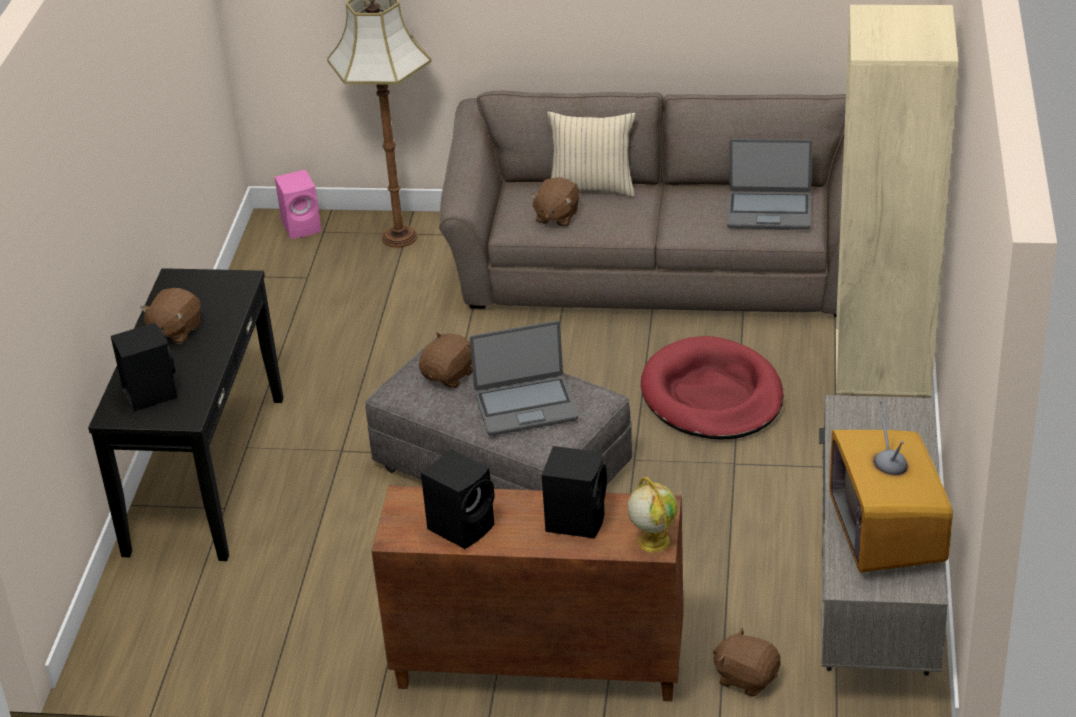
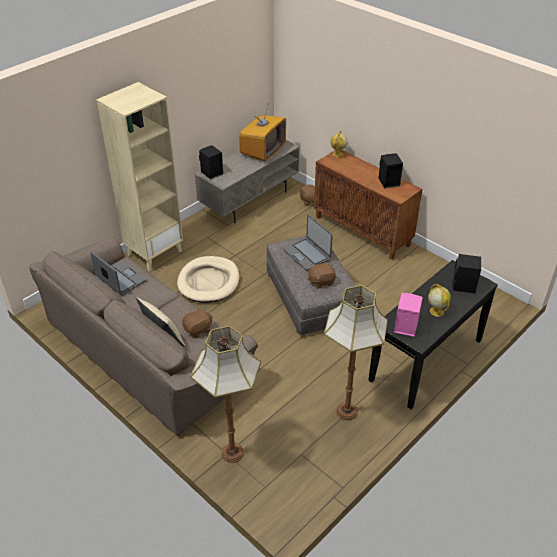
camera: 145 degrees left, 5 degrees up
brown plush toy [140,288,201,344] -> globe [428,284,451,317]
pink speaker [275,169,321,239] -> pink speaker moved to [394,293,423,337]
laptop [470,321,578,436] -> laptop turned 150 degrees counterclockwise [283,215,333,271]
black speaker [542,446,607,538] -> black speaker moved to [199,145,223,180]
red dog bed [641,336,784,439] -> beige dog bed [177,256,240,303]
none -> floor lamp [324,285,388,420]

